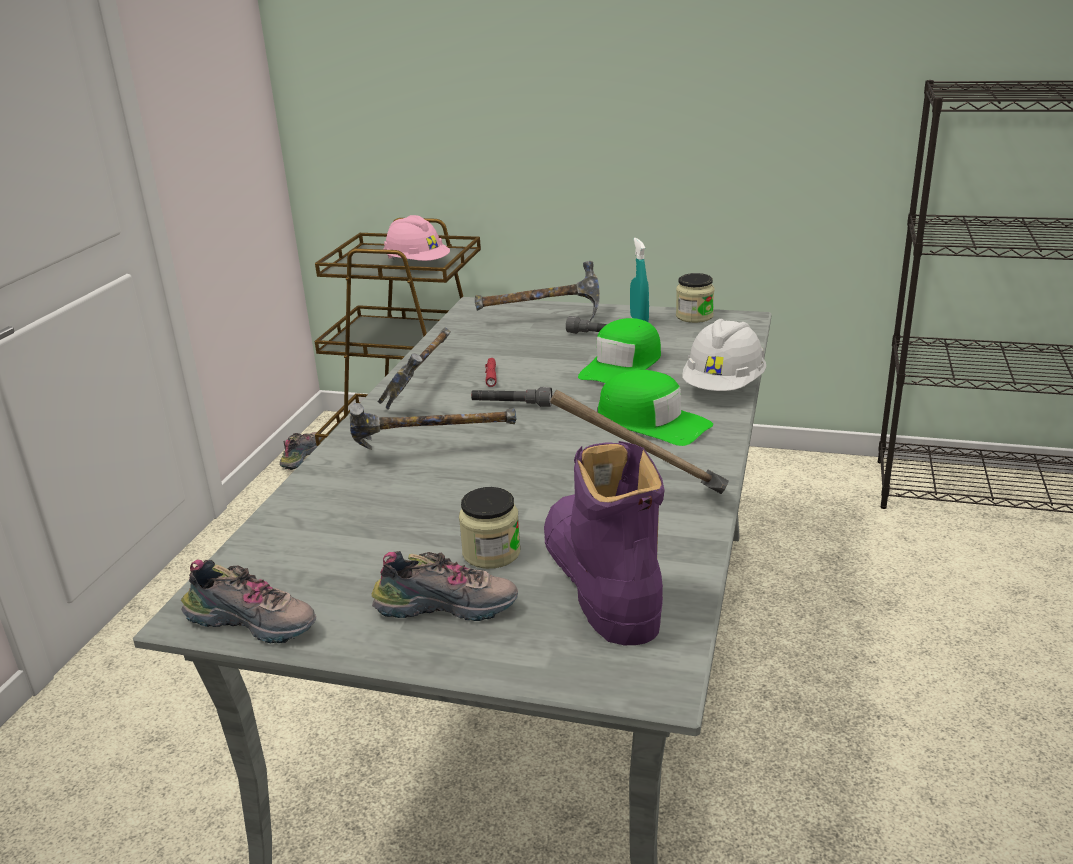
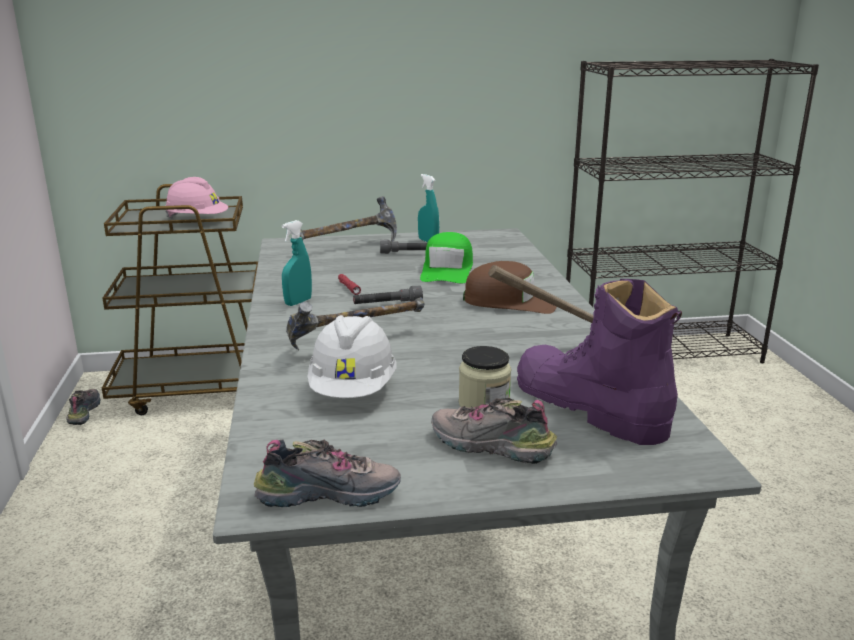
camera: 25 degrees left, 5 degrees down
shoe [371,551,518,621] -> shoe turned 135 degrees counterclockwise [431,398,558,464]
hammer [378,327,451,410] -> turquoise spray bottle [282,220,312,306]
green cap [597,370,713,446] -> brown cap [463,261,557,314]
jar [676,273,714,323] -> none
white hard hat [682,319,766,391] -> white hard hat moved to [307,315,397,398]

